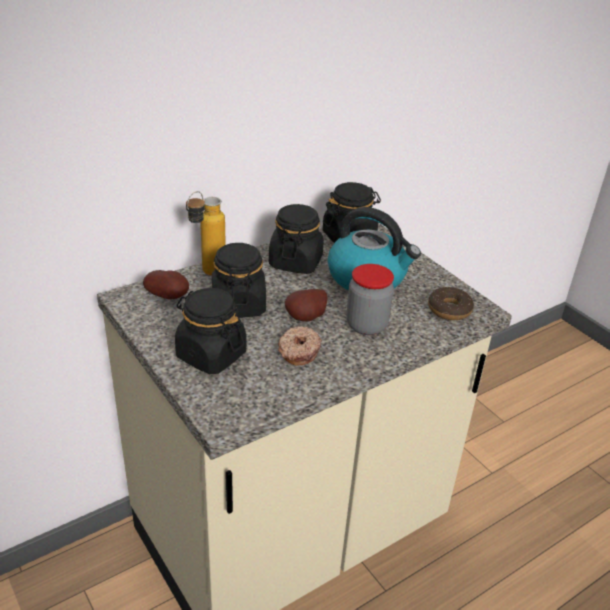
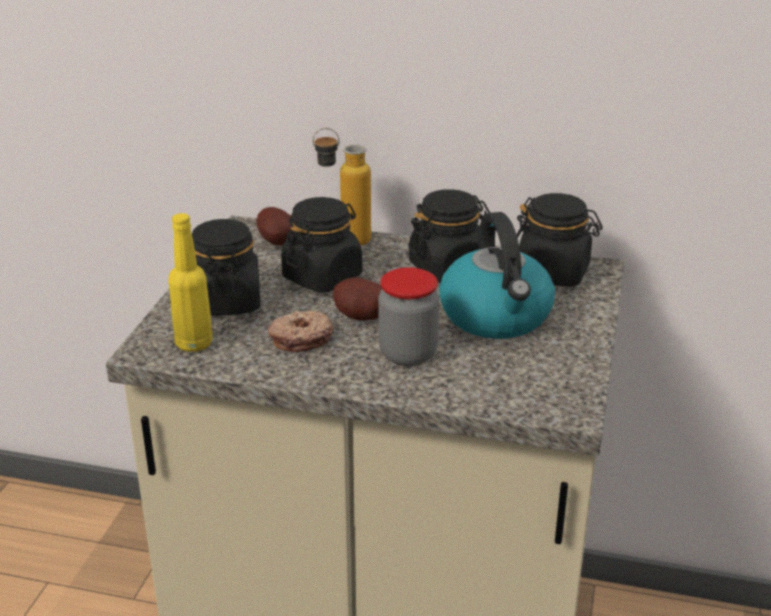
camera: 50 degrees right, 5 degrees down
donut [428,287,474,320] -> none
none -> yellow bottle [169,213,213,352]

